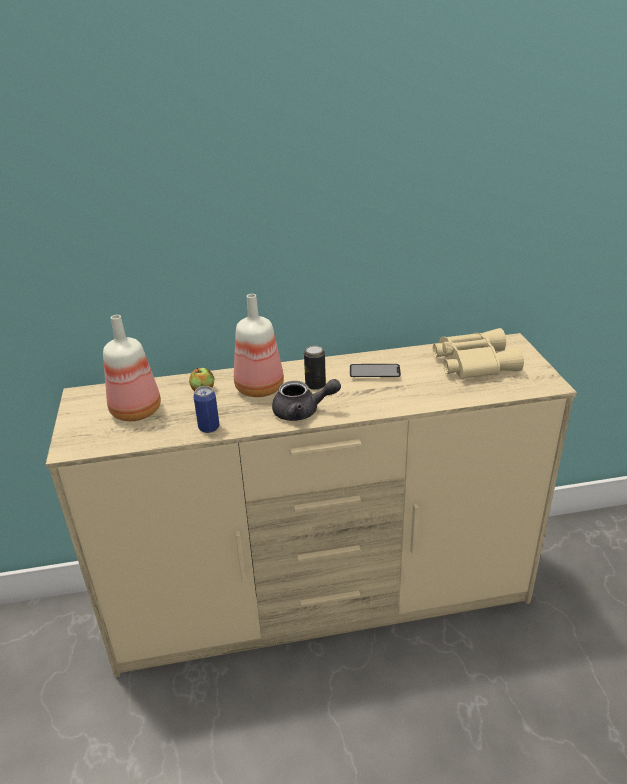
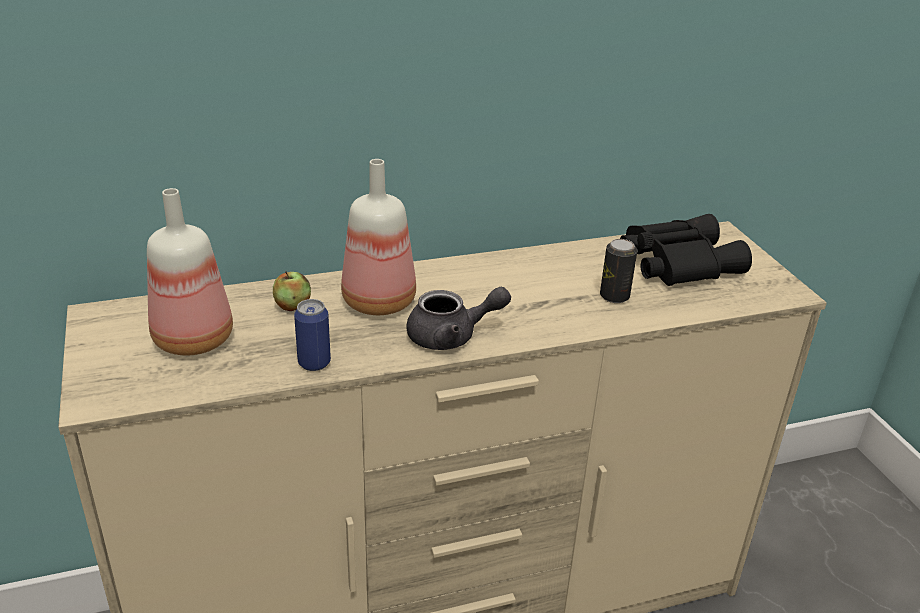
camera: 10 degrees left, 0 degrees up
can [304,346,326,390] -> can moved to [600,239,637,303]
phone [350,364,401,377] -> none
beige binoculars [433,328,524,379] -> black binoculars [620,214,752,286]

